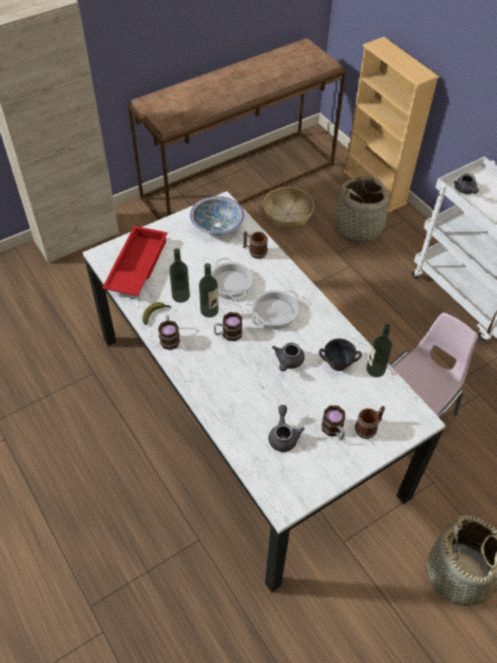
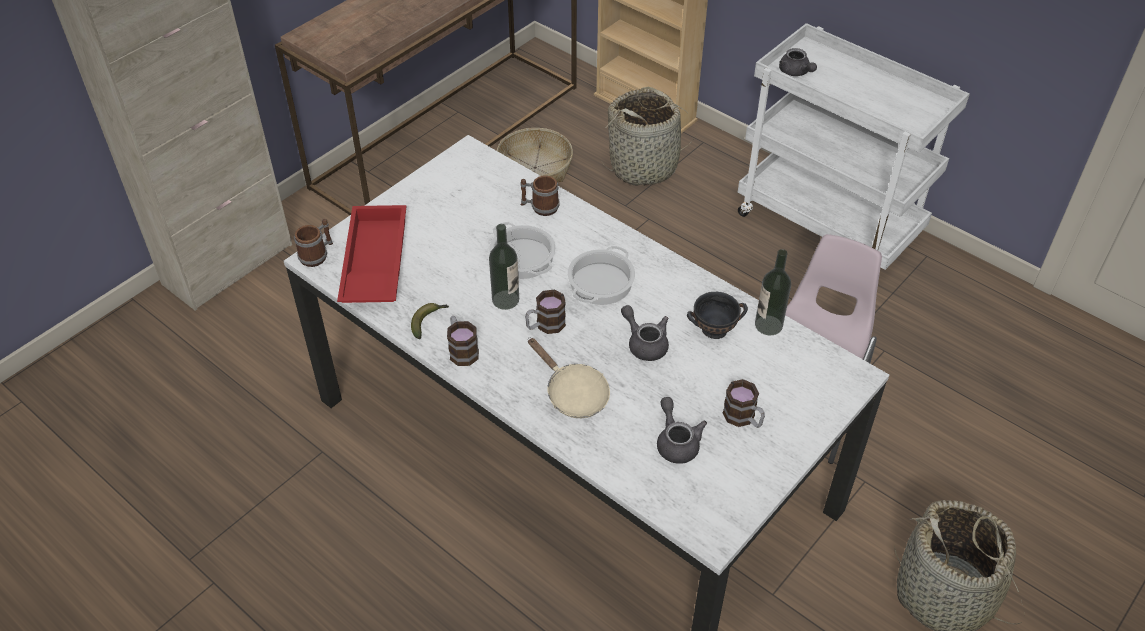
camera: 15 degrees left, 5 degrees down
bottle [169,248,190,303] -> none
bowl [190,196,244,235] -> none
grey teapot [272,343,305,371] -> grey teapot turned 135 degrees clockwise [621,305,669,361]
mug [355,406,385,439] -> mug moved to [294,219,333,267]
none -> beige frying pan [528,338,610,418]

